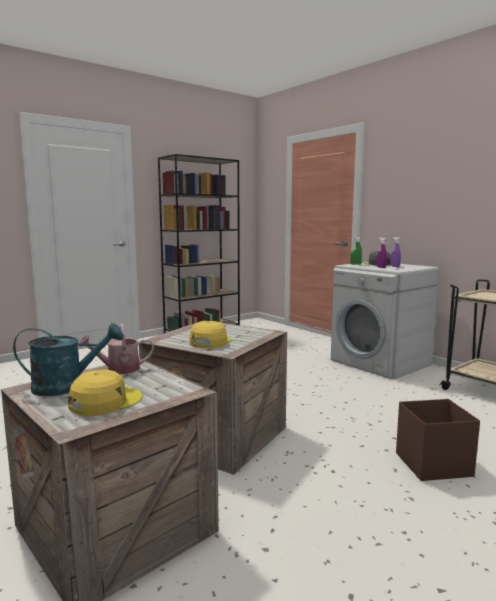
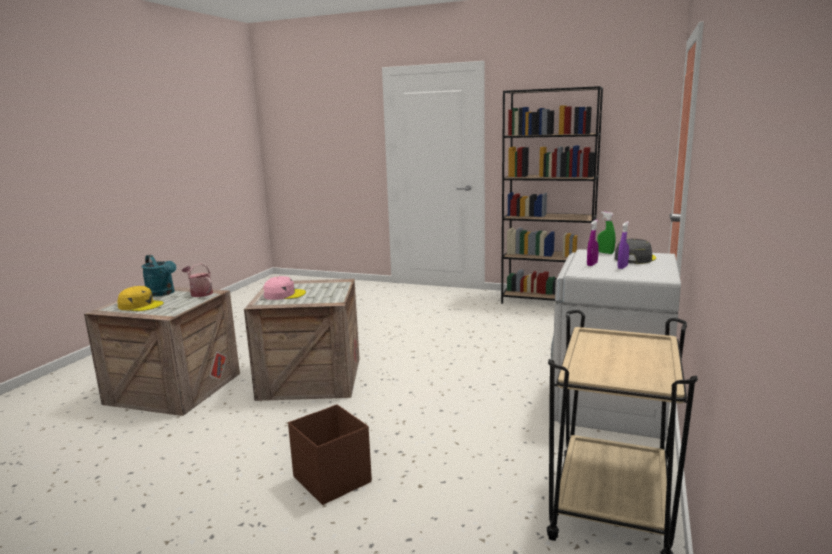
camera: 60 degrees right, 5 degrees up
yellow cap [190,321,231,348] -> pink cap [263,276,306,300]

